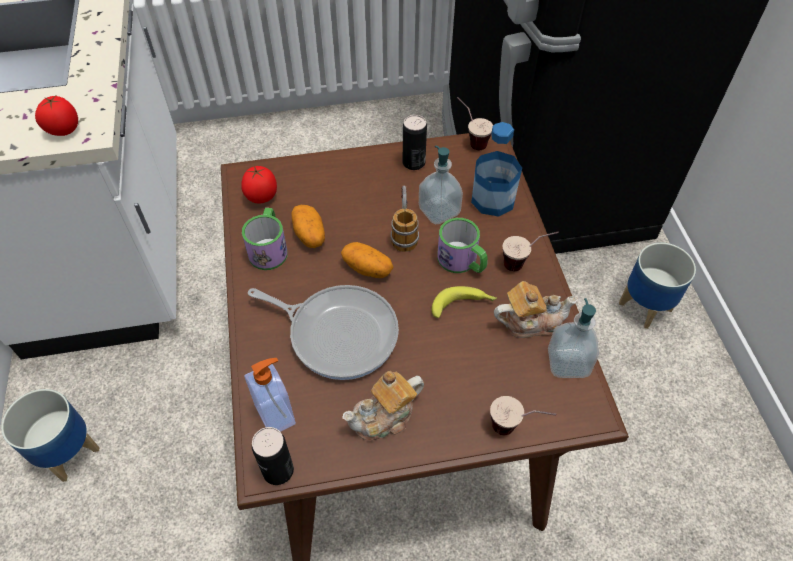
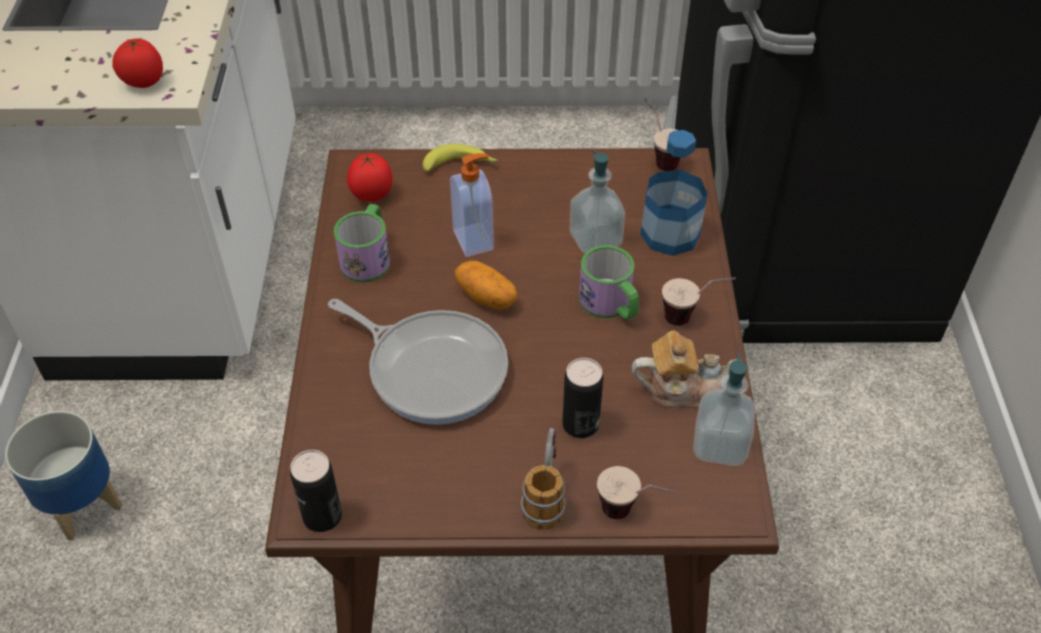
camera: 10 degrees right, 5 degrees down
soap dispenser [244,358,296,432] -> soap dispenser moved to [450,153,494,257]
potato [291,205,325,248] -> none
teapot [342,371,424,440] -> none
mug [391,185,419,252] -> mug moved to [521,426,566,530]
can [403,115,427,170] -> can moved to [562,358,603,438]
banana [431,286,497,318] -> banana moved to [423,144,498,172]
planter [619,243,696,329] -> none

